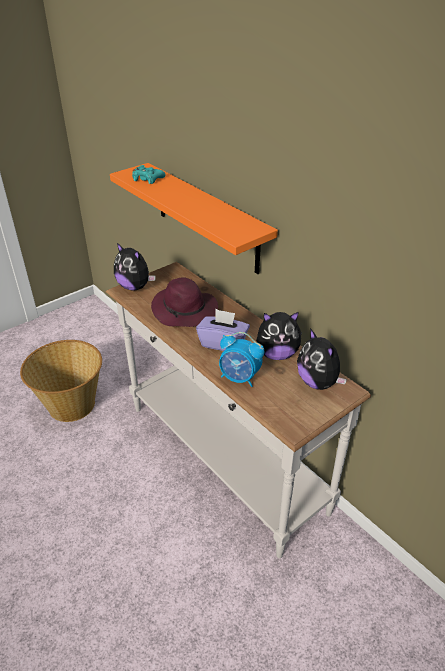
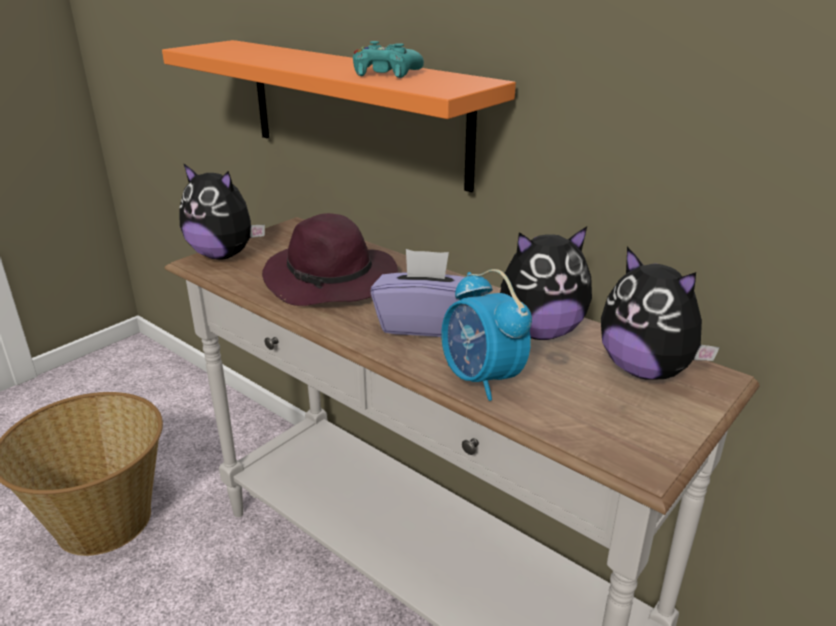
camera: 10 degrees left, 10 degrees down
turquoise game controller [132,165,166,184] -> turquoise game controller moved to [353,41,424,78]
alarm clock [219,332,264,387] -> alarm clock turned 45 degrees clockwise [441,269,532,401]

